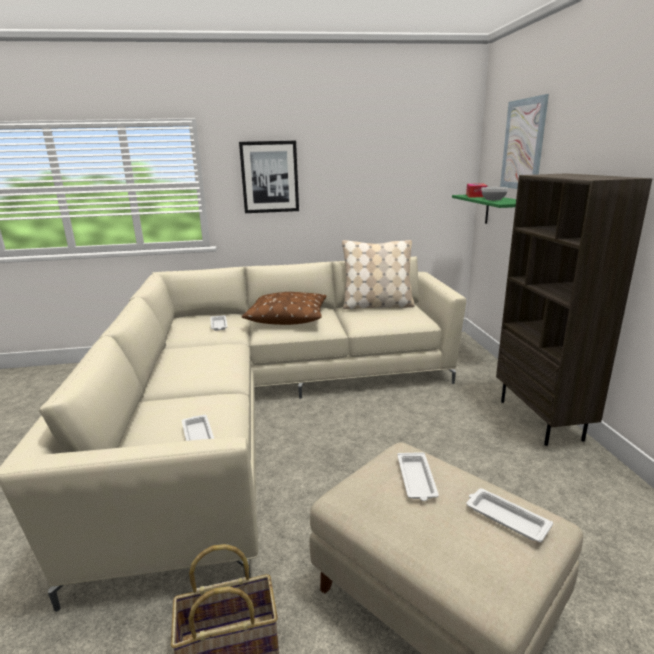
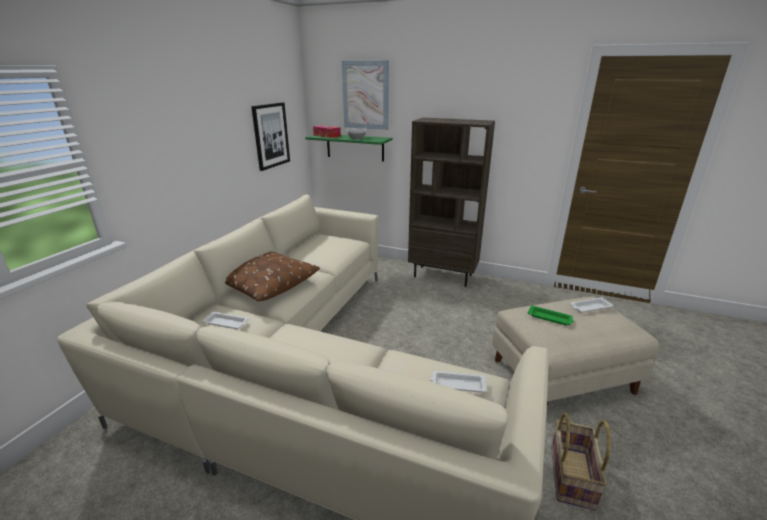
camera: 60 degrees left, 5 degrees up
picture [239,141,299,213] -> picture moved to [251,102,290,171]
beige pillow [342,240,415,309] -> none
white tray [397,452,439,501] -> green tray [528,305,574,325]

